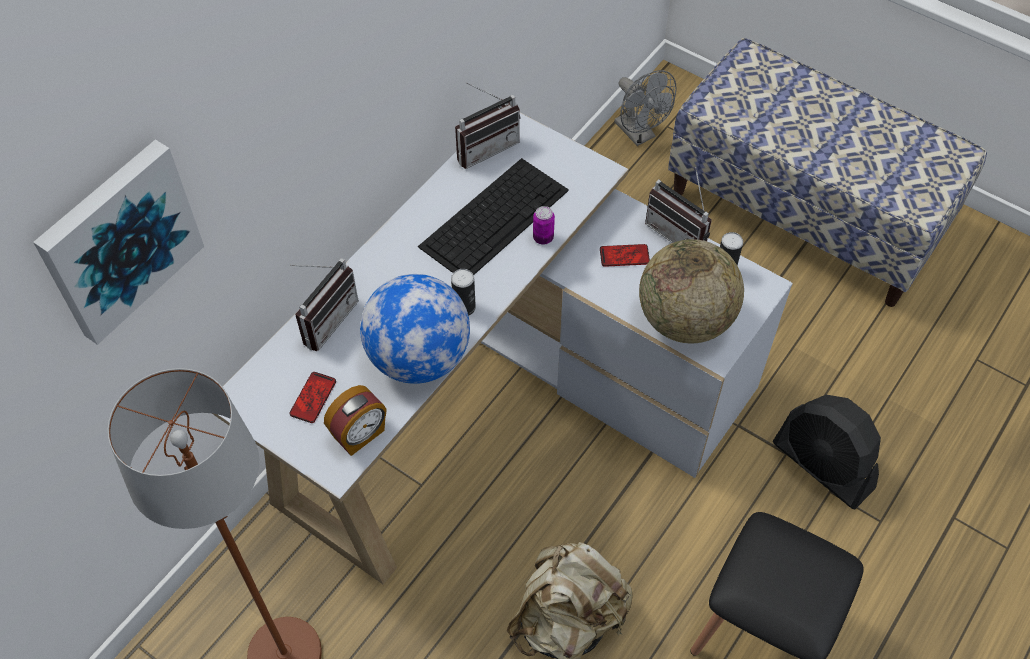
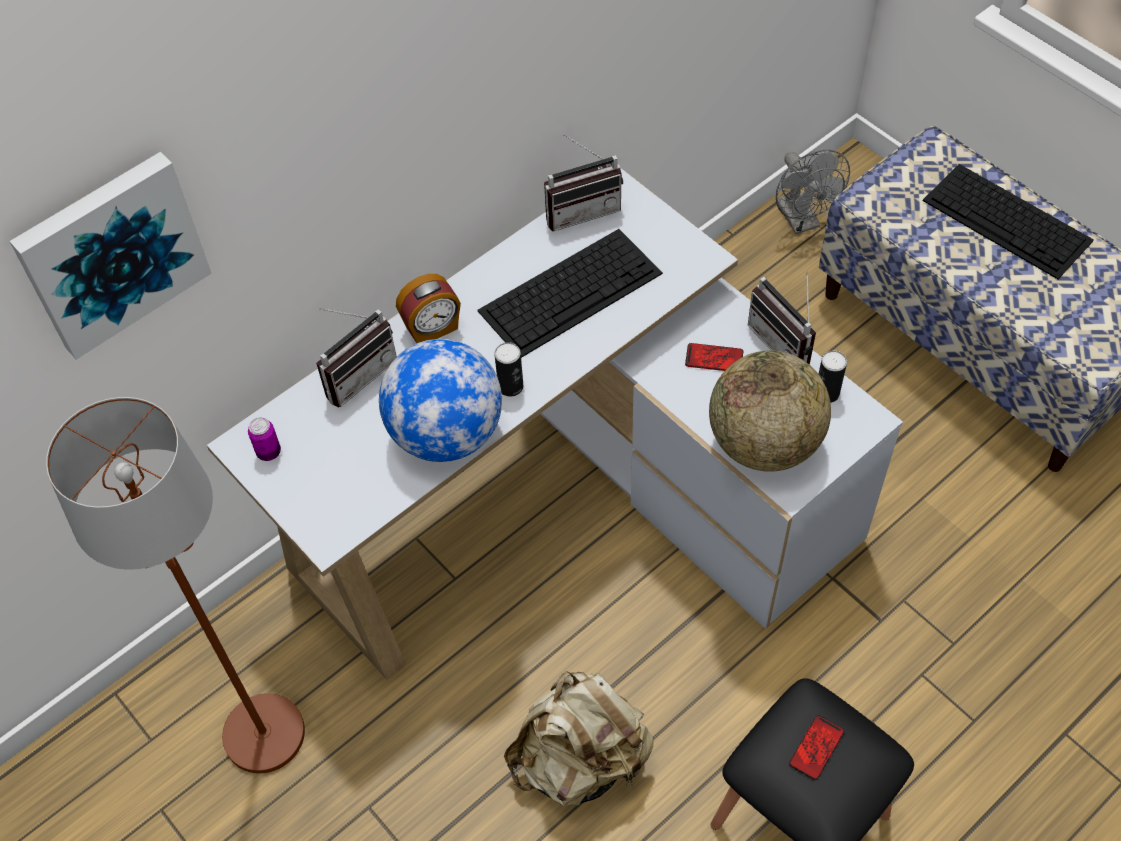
camera: 15 degrees right, 0 degrees up
phone [289,372,336,423] -> phone moved to [789,715,844,780]
alarm clock [324,385,387,456] -> alarm clock moved to [396,274,461,343]
can [533,206,555,244] -> can moved to [248,417,281,461]
black fan [773,395,881,509] -> none
none -> keyboard [923,164,1094,279]

